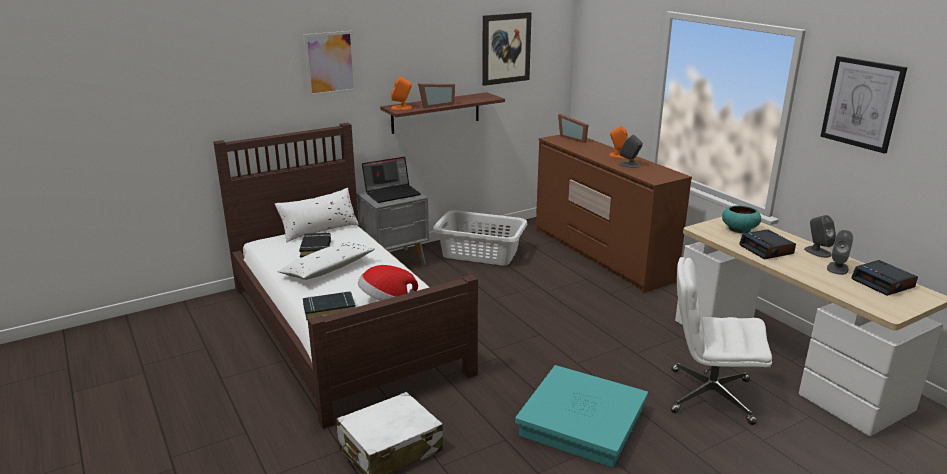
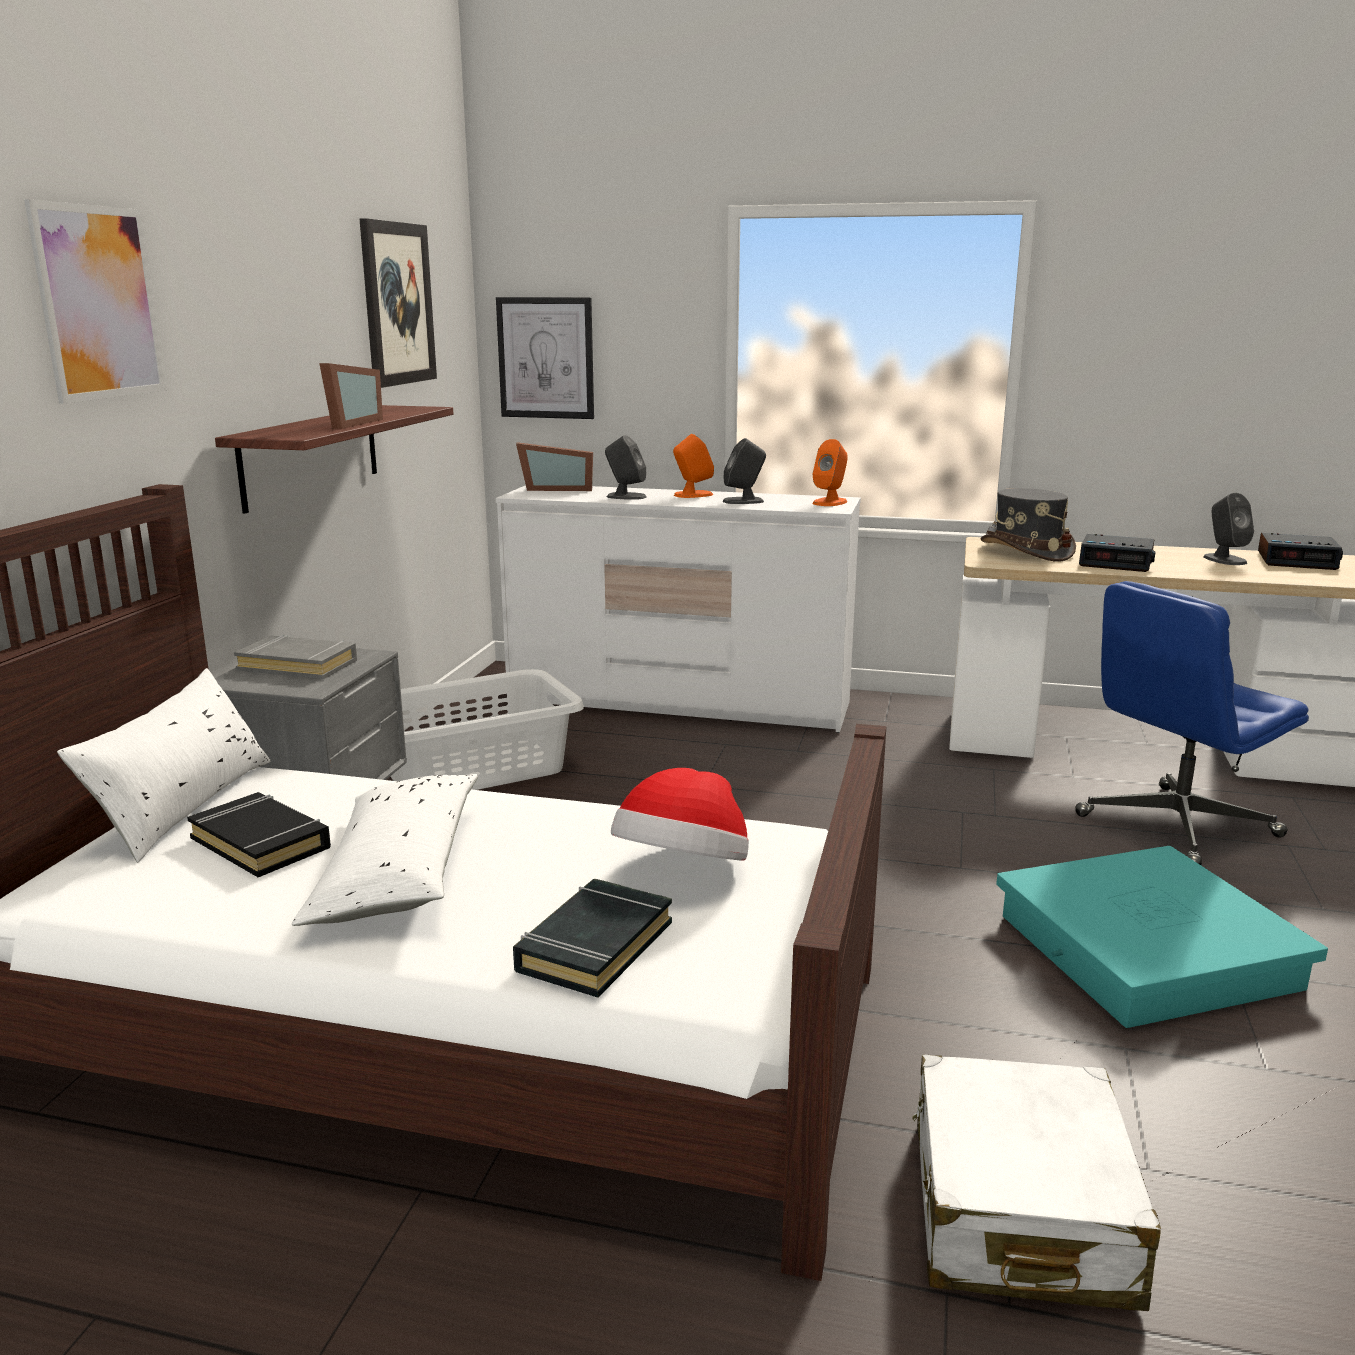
camera: 45 degrees left, 5 degrees down
laptop [362,157,421,203] -> grey book [234,635,357,679]
orange speaker [391,76,412,110] -> orange speaker moved to [813,439,848,506]
brown dresser [536,135,692,293] -> white dresser [496,485,861,733]
white office chair [670,257,772,425] -> blue office chair [1075,581,1309,866]
turquoise bowl [722,205,761,234] -> grey hat [981,488,1076,561]
grey speaker [804,215,836,258] -> grey speaker moved to [605,435,647,500]
picture [820,56,907,154] -> picture moved to [496,297,594,419]

